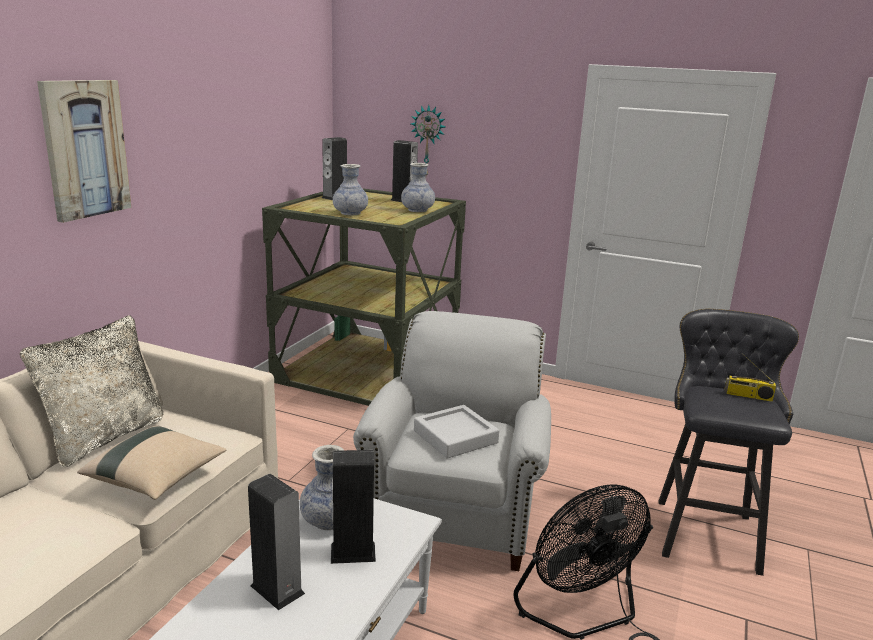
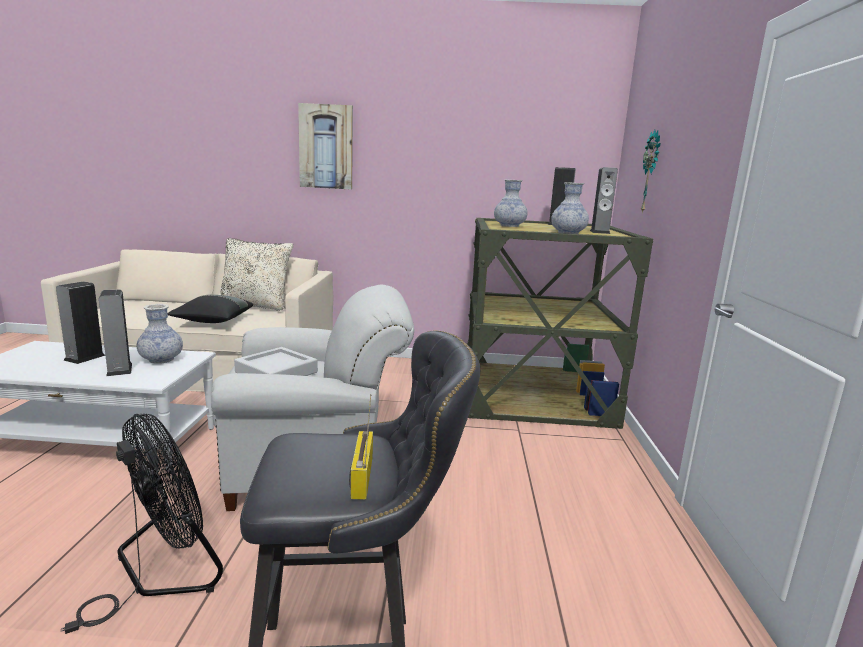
camera: 70 degrees right, 5 degrees down
beige pillow [77,425,227,500] -> black pillow [168,295,253,323]

